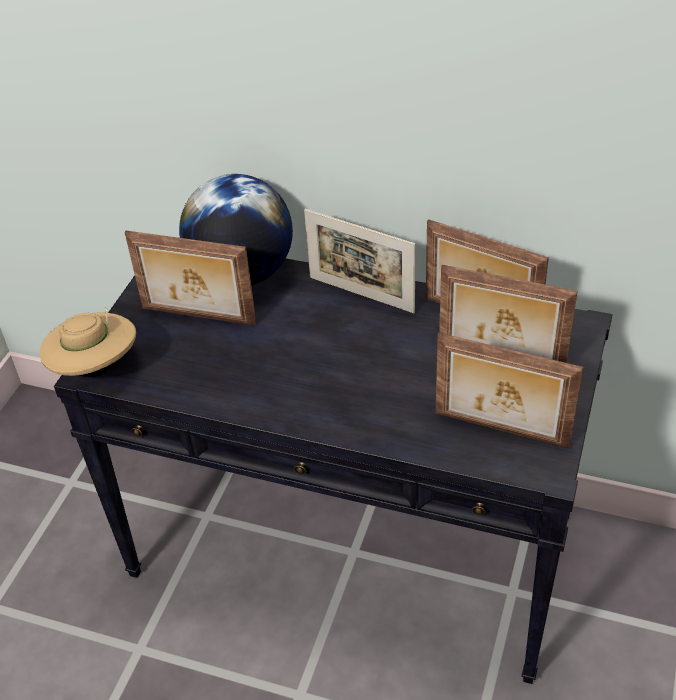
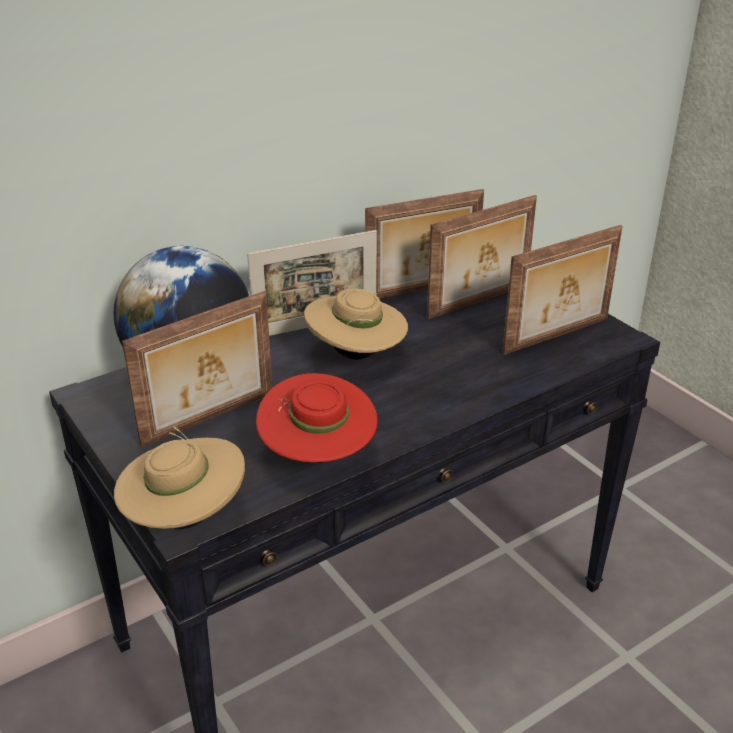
camera: 55 degrees left, 10 degrees down
none -> red hat [256,373,378,463]
none -> beige hat [304,288,408,360]

